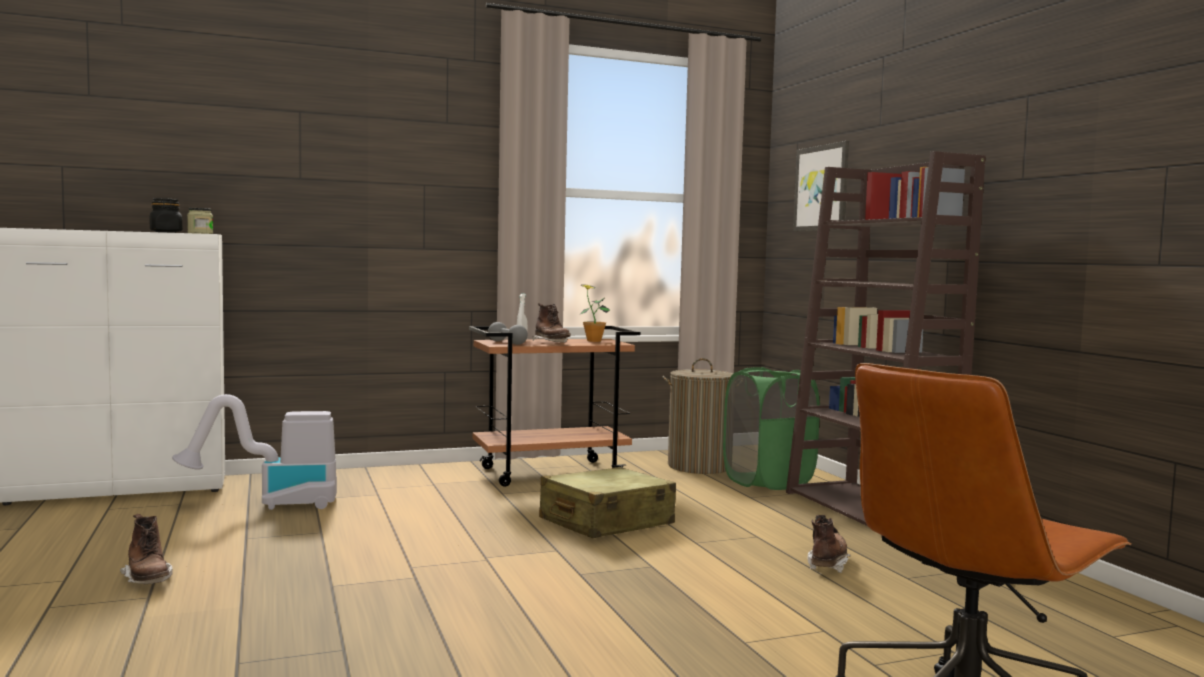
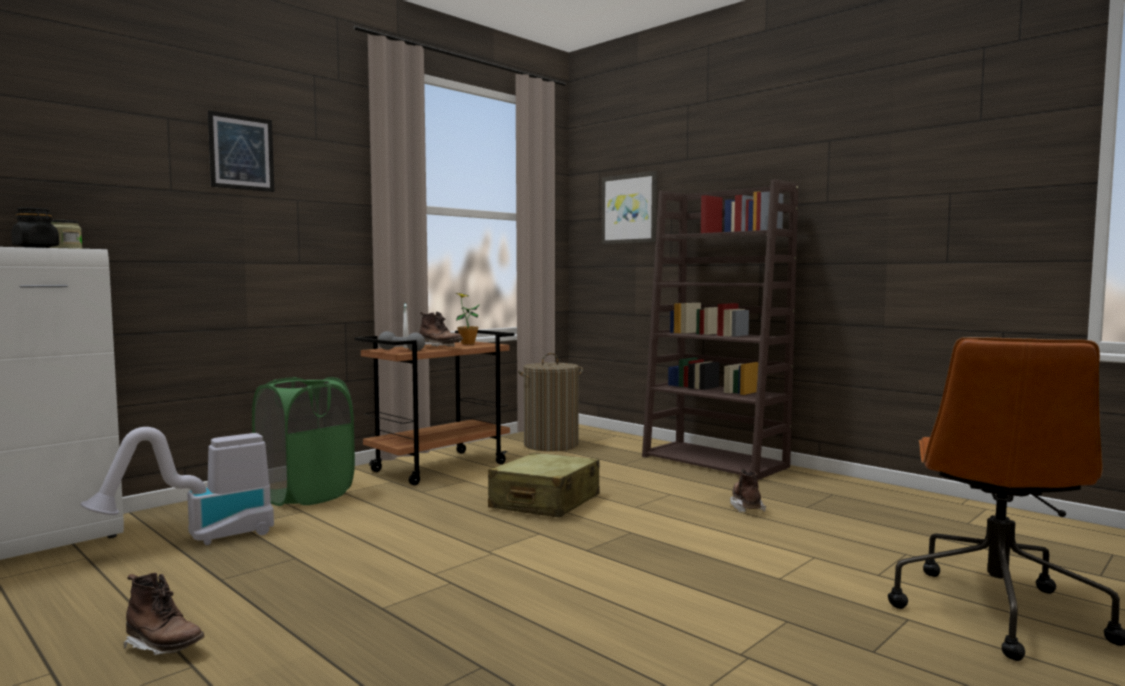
camera: 25 degrees left, 0 degrees up
green laundry basket [723,367,820,490] -> green laundry basket moved to [252,377,355,506]
none -> picture [208,110,274,192]

